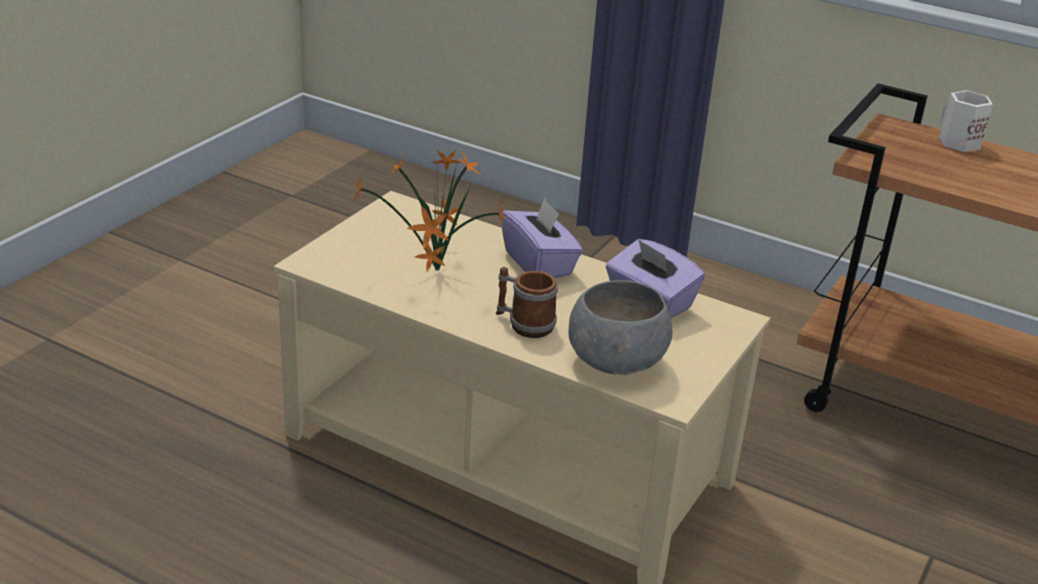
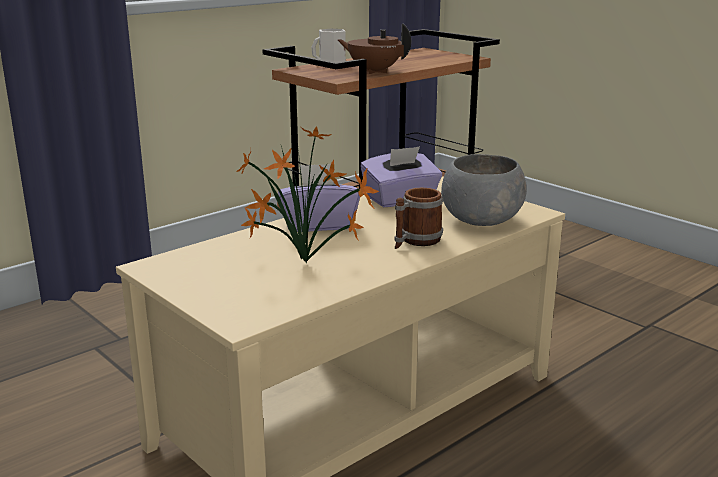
camera: 70 degrees left, 10 degrees down
none -> brown teapot [338,24,411,74]

